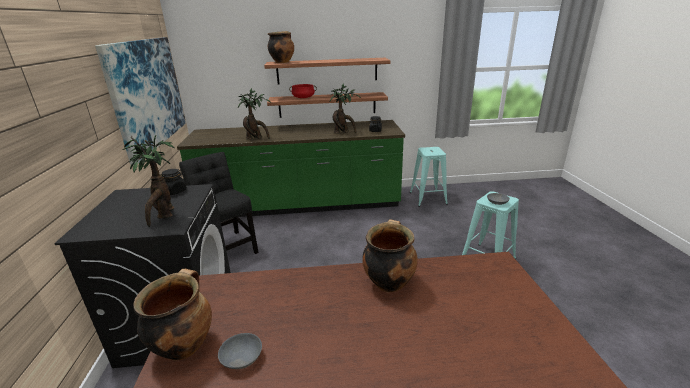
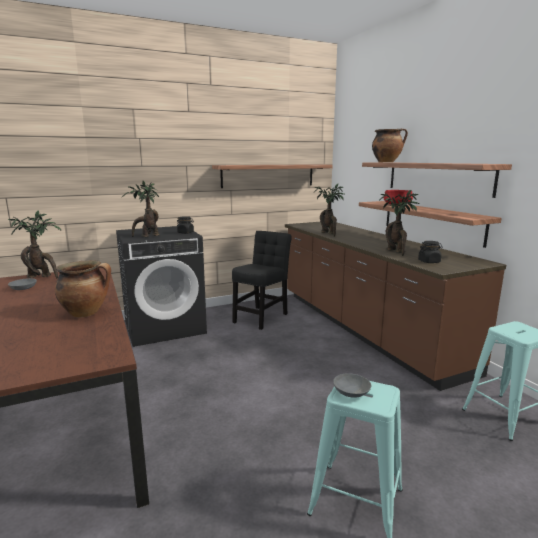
camera: 70 degrees right, 10 degrees down
picture [95,37,186,165] -> shelf [212,164,333,188]
cooking pot [133,269,212,361] -> potted plant [8,210,62,278]
green counter [177,120,405,217] -> brown counter [285,222,506,391]

